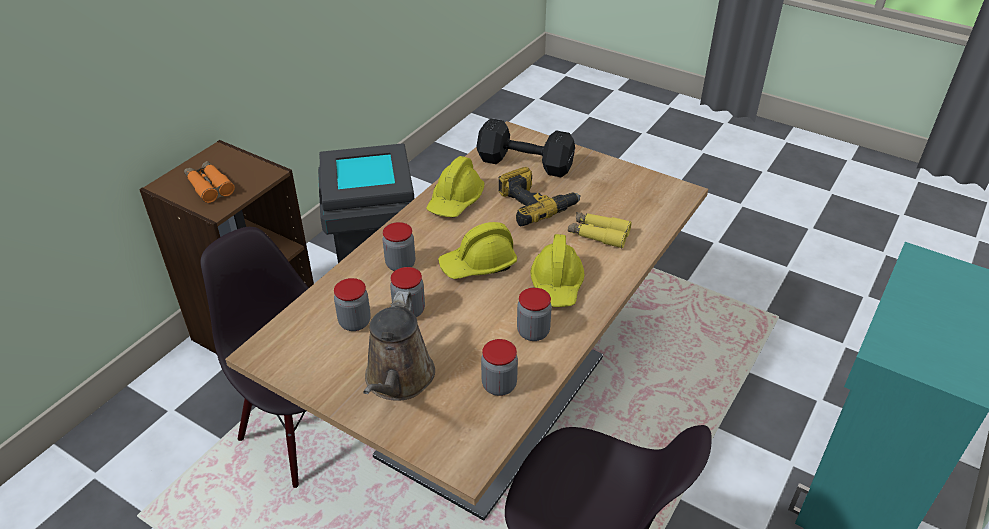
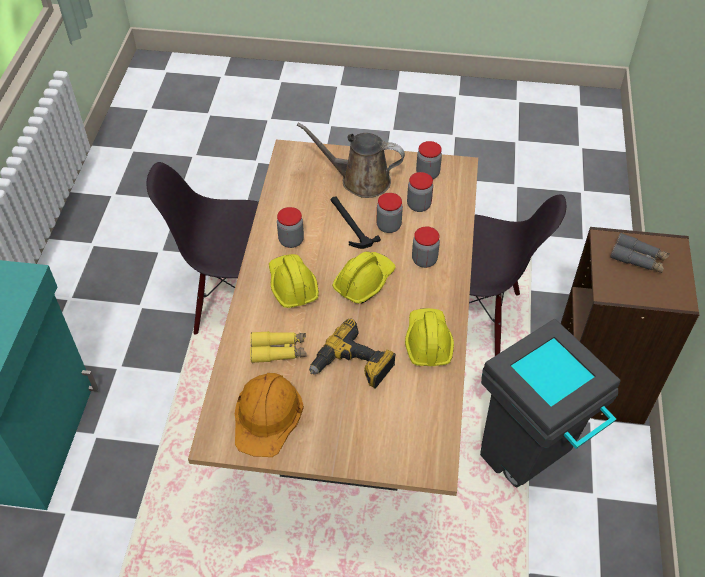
camera: 155 degrees right, 10 degrees up
orange binoculars [184,161,235,203] -> grey binoculars [610,233,670,273]
brown watering can [363,291,435,401] -> brown watering can turned 60 degrees counterclockwise [297,123,405,198]
black dumbbell [476,118,575,177] -> none
jar [481,339,518,396] -> jar moved to [416,141,442,179]
none -> orange hard hat [235,373,304,457]
none -> hammer [330,197,381,249]

